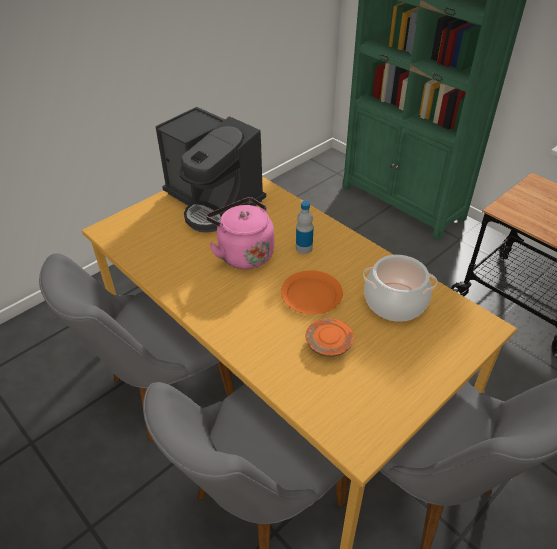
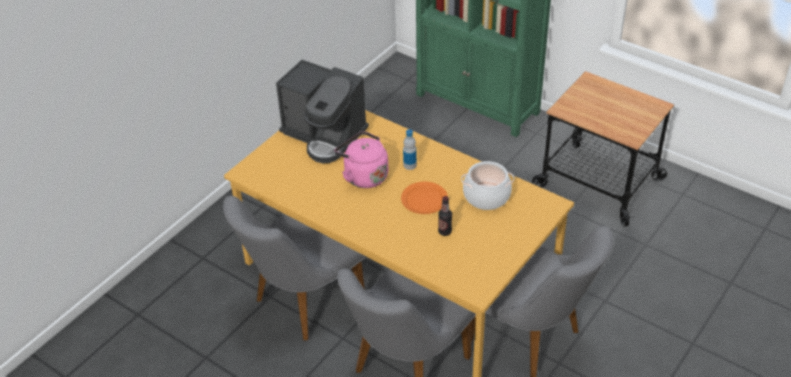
camera: 10 degrees left, 0 degrees up
orange plate [306,318,354,357] -> bottle [438,196,452,236]

